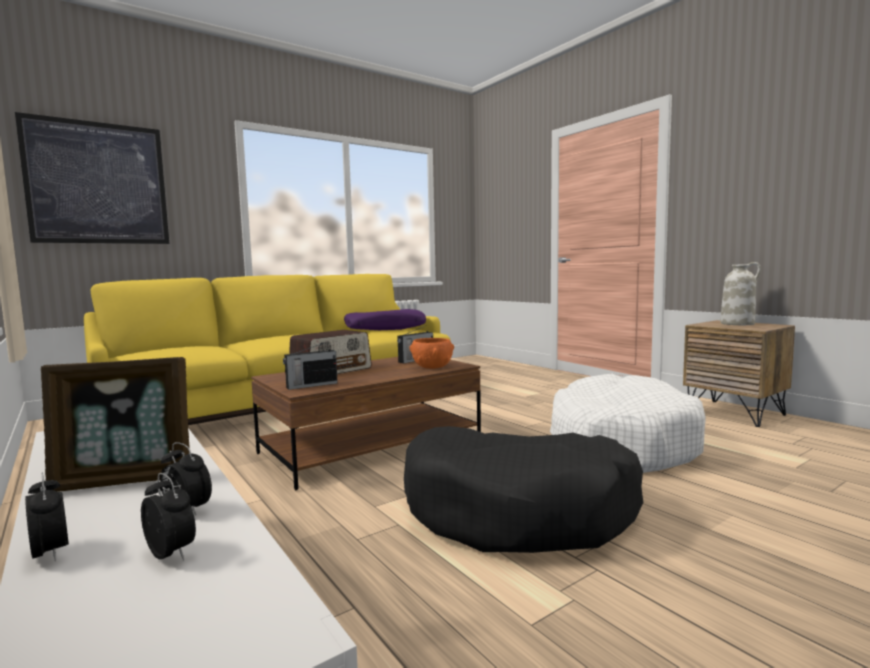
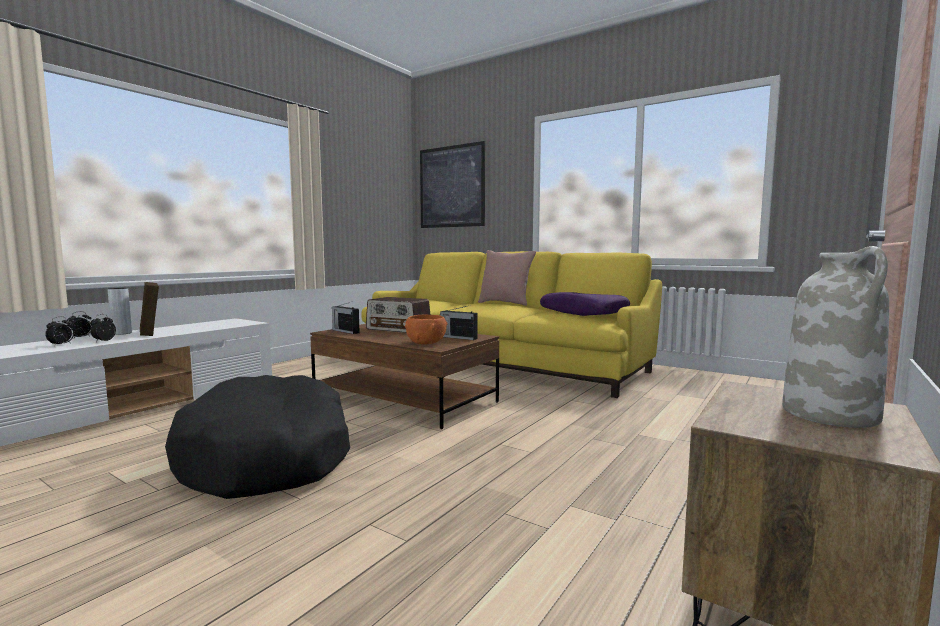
camera: 70 degrees right, 0 degrees up
white dog bed [550,374,706,473] -> none
none -> grey vase [107,288,132,335]
none -> pink pillow [478,250,536,306]

